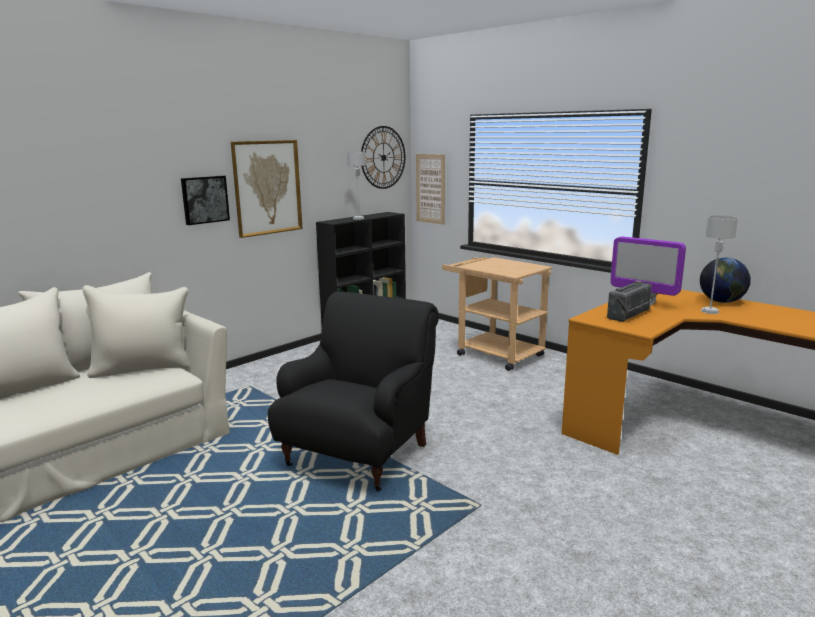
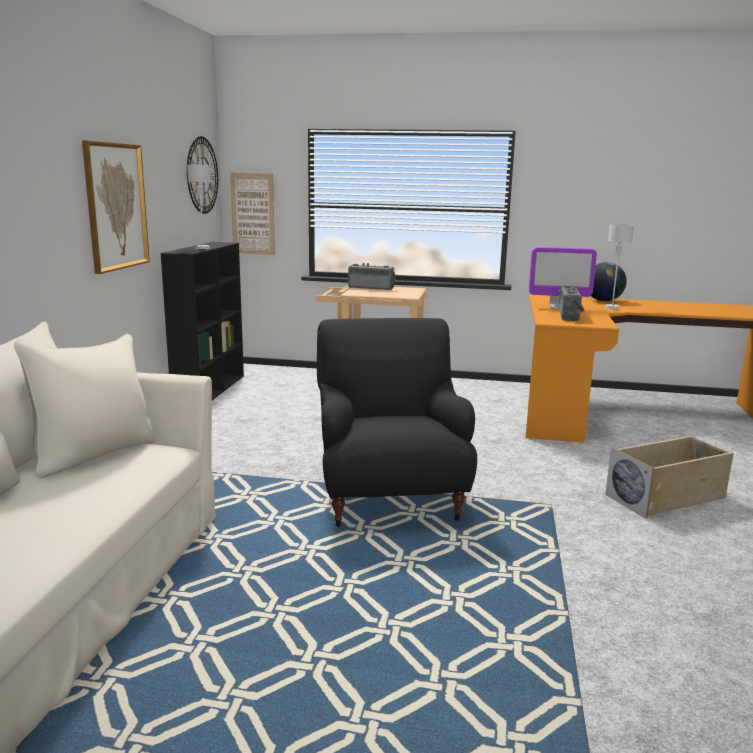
camera: 35 degrees left, 0 degrees up
picture [181,176,230,225] -> none
none -> radio [348,263,396,290]
none -> beige storage box [605,436,734,519]

